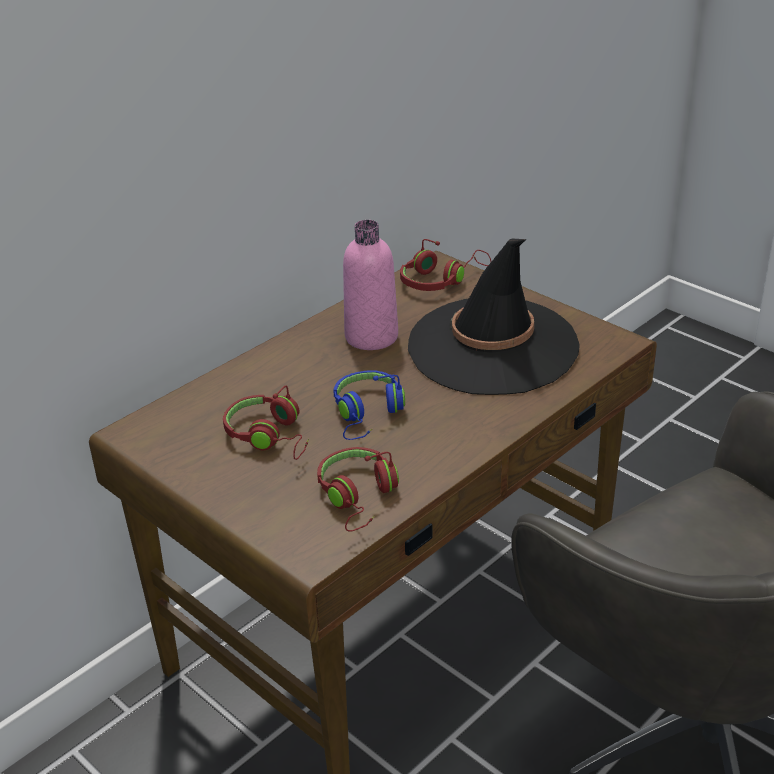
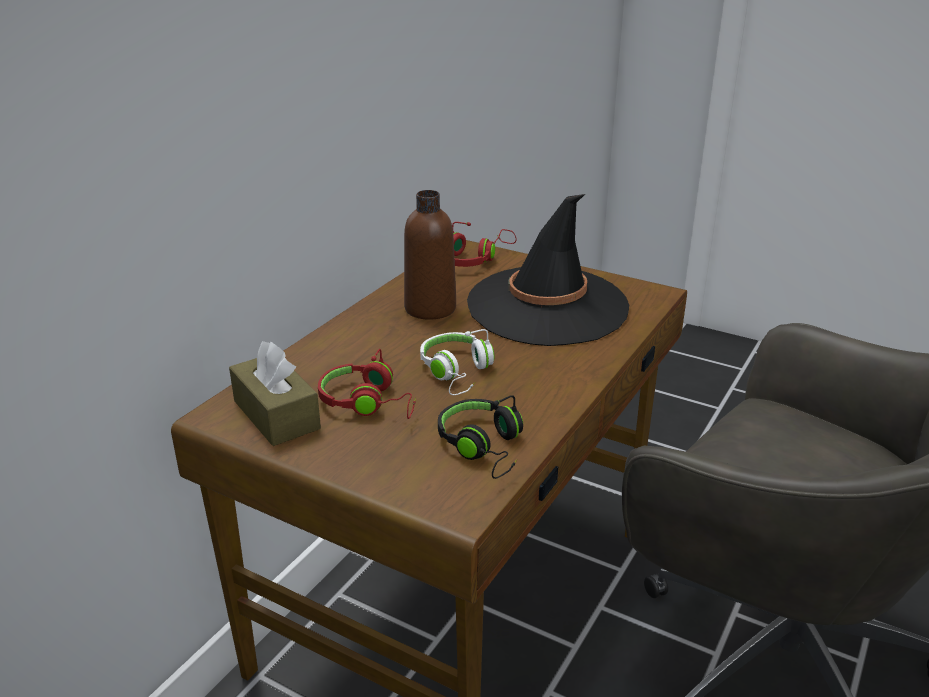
camera: 15 degrees left, 5 degrees down
red headphones [317,447,399,531] -> black headphones [438,395,523,479]
blue headphones [333,370,405,440] -> white headphones [420,329,495,395]
pink bottle [343,220,398,350] -> brown bottle [404,190,456,320]
none -> brown tissue box [229,341,321,446]

